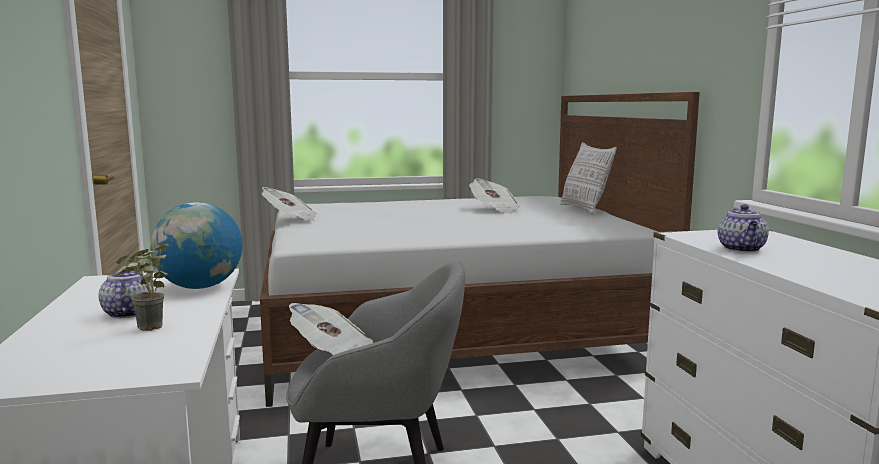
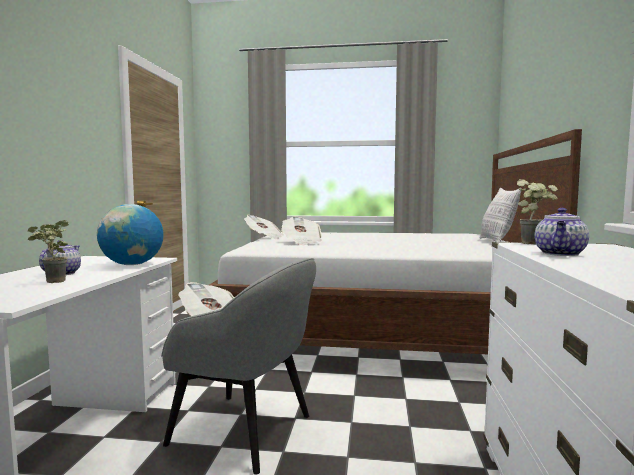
camera: 20 degrees right, 5 degrees down
newspaper [469,179,520,214] -> newspaper moved to [281,217,322,245]
none -> potted plant [517,179,558,245]

